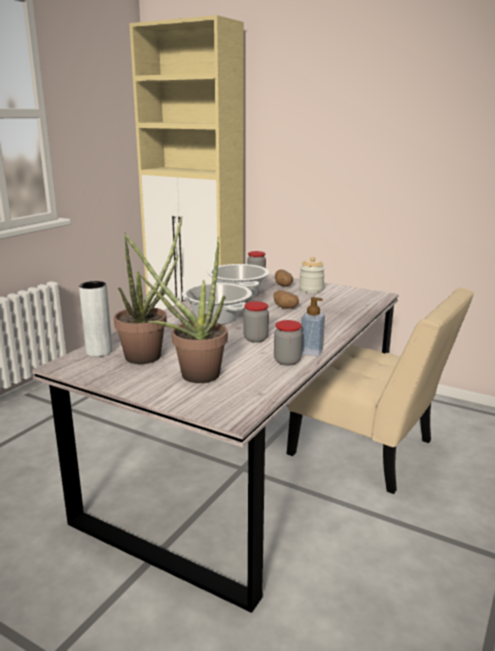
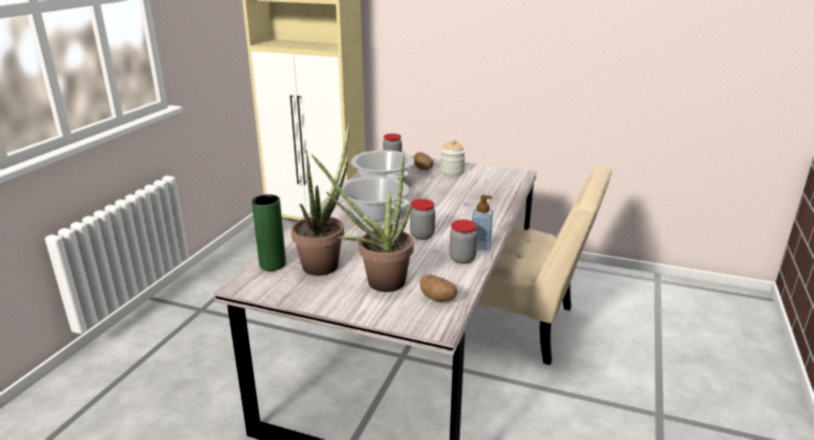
camera: 10 degrees left, 5 degrees up
grey vase [79,281,112,357] -> green vase [252,194,286,271]
potato [273,290,299,309] -> potato moved to [420,275,458,302]

